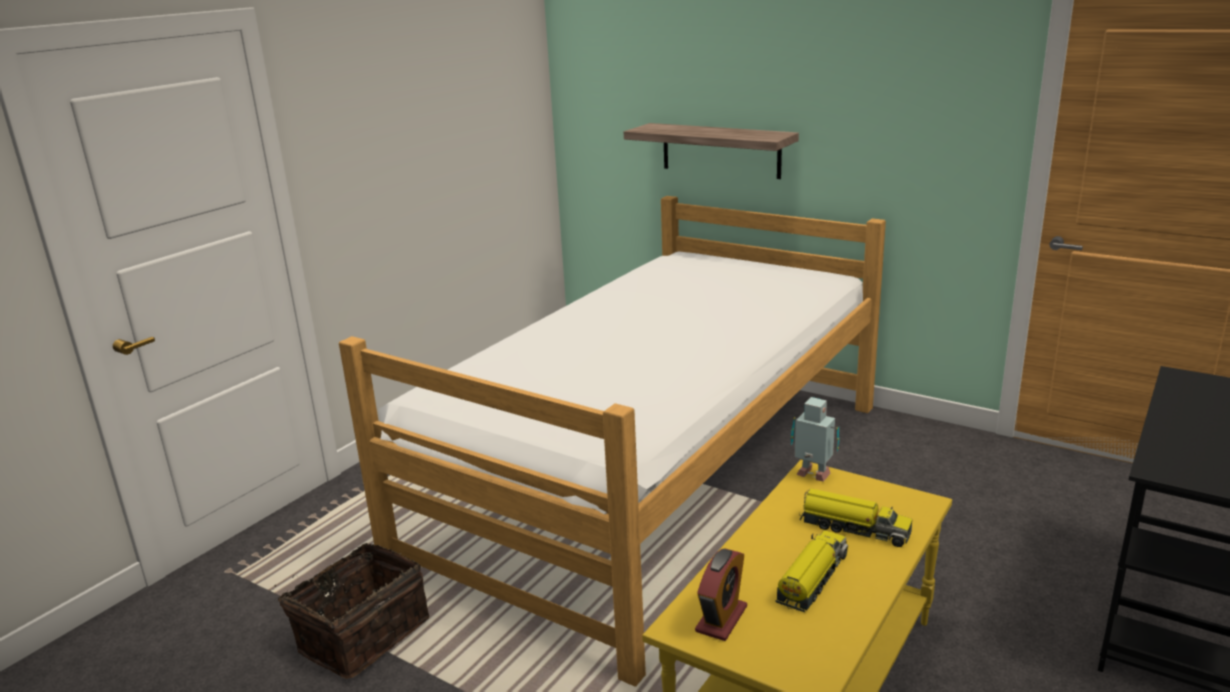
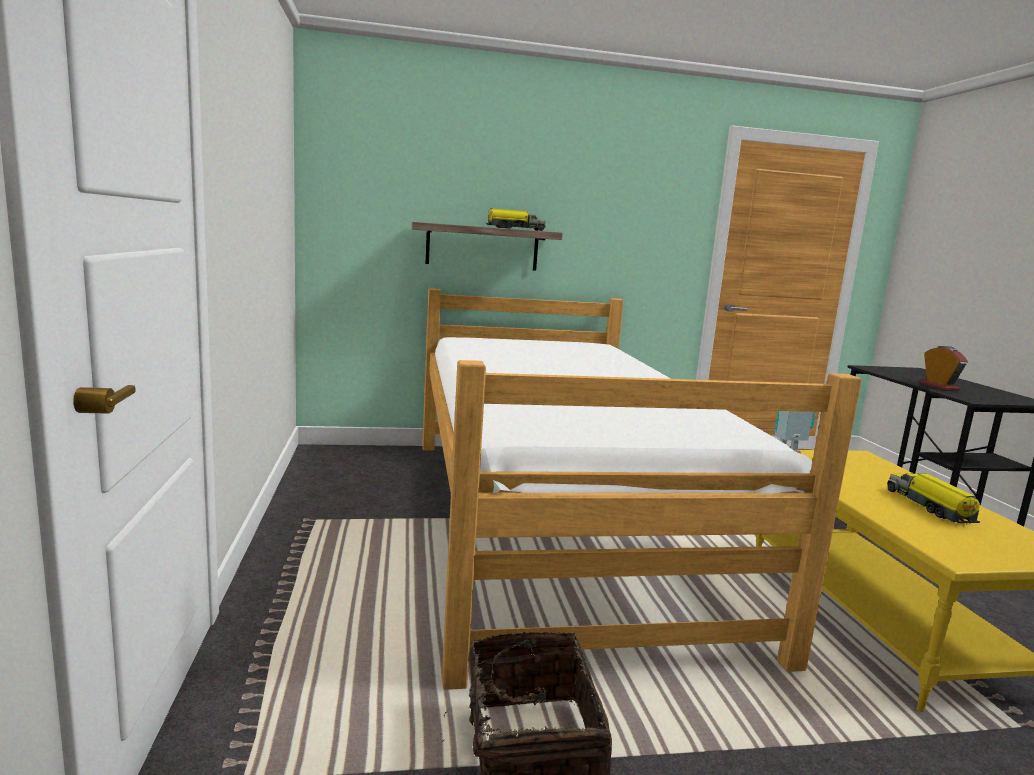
camera: 45 degrees left, 10 degrees down
alarm clock [695,549,747,641] -> alarm clock moved to [919,346,968,391]
toy truck [799,488,912,547] -> toy truck moved to [486,208,545,231]

